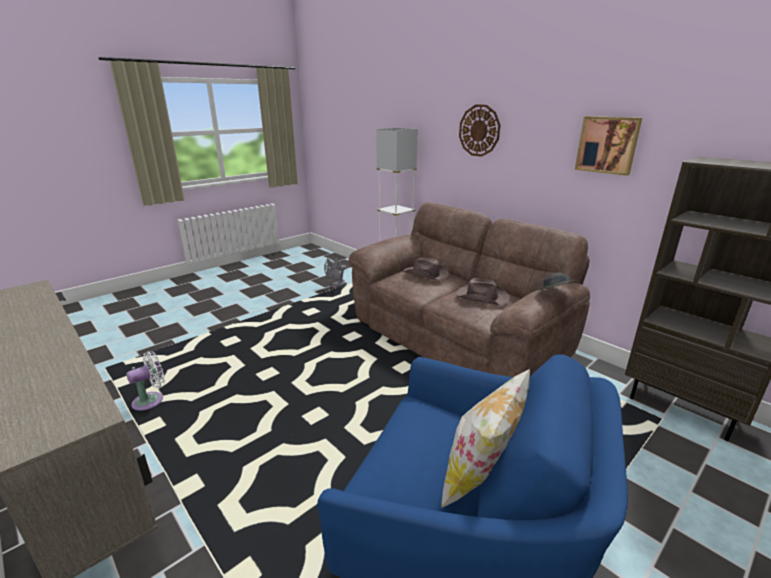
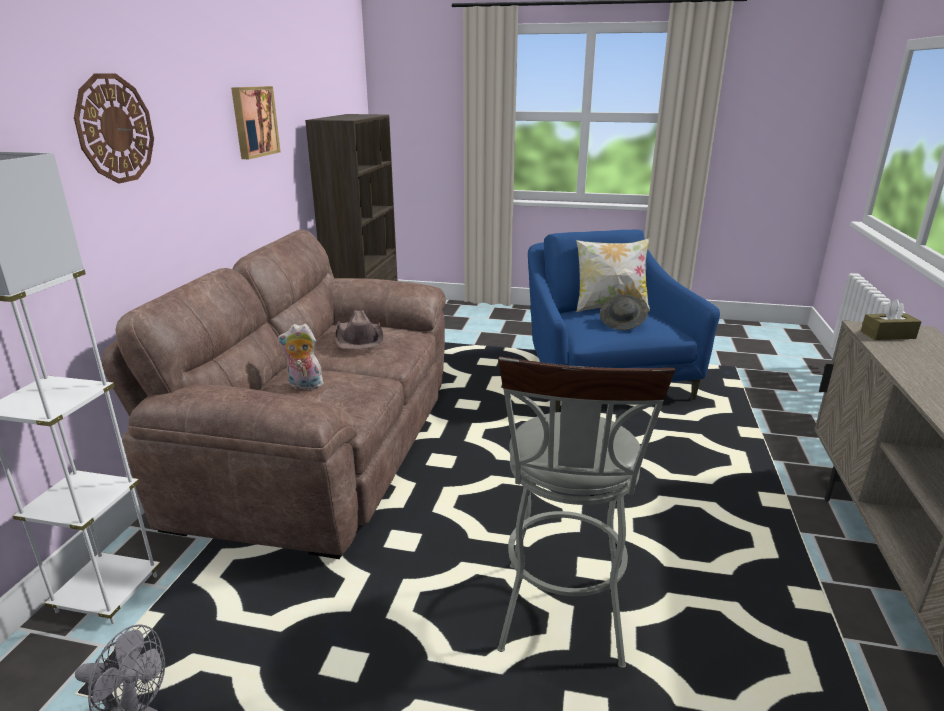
camera: 125 degrees left, 0 degrees up
white fan [126,351,165,411] -> none
brown hat [403,258,449,281] -> plush toy [278,324,324,390]
grey hat [536,272,580,290] -> grey hat moved to [600,294,648,330]
none -> grey stool [497,356,675,668]
none -> brown tissue box [861,300,922,340]

